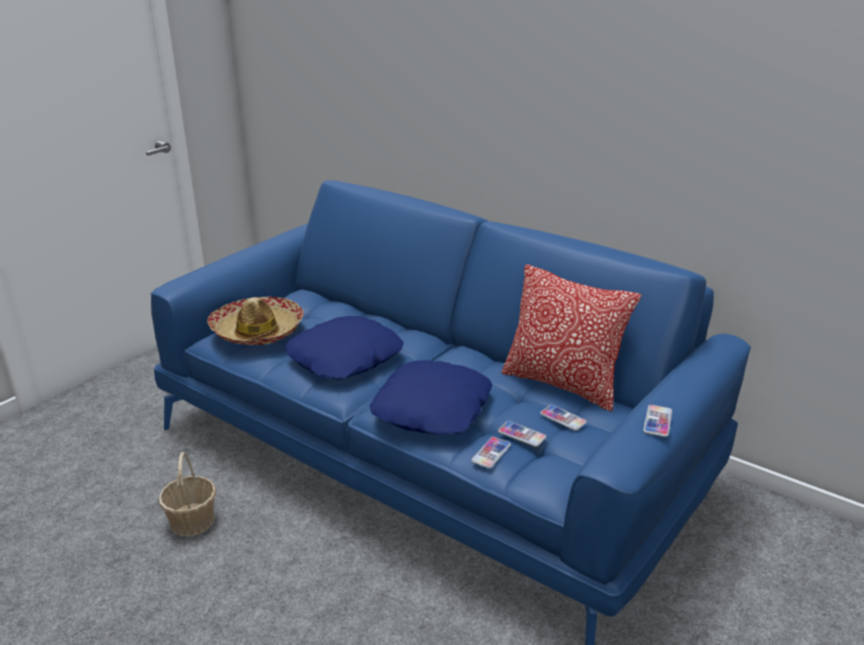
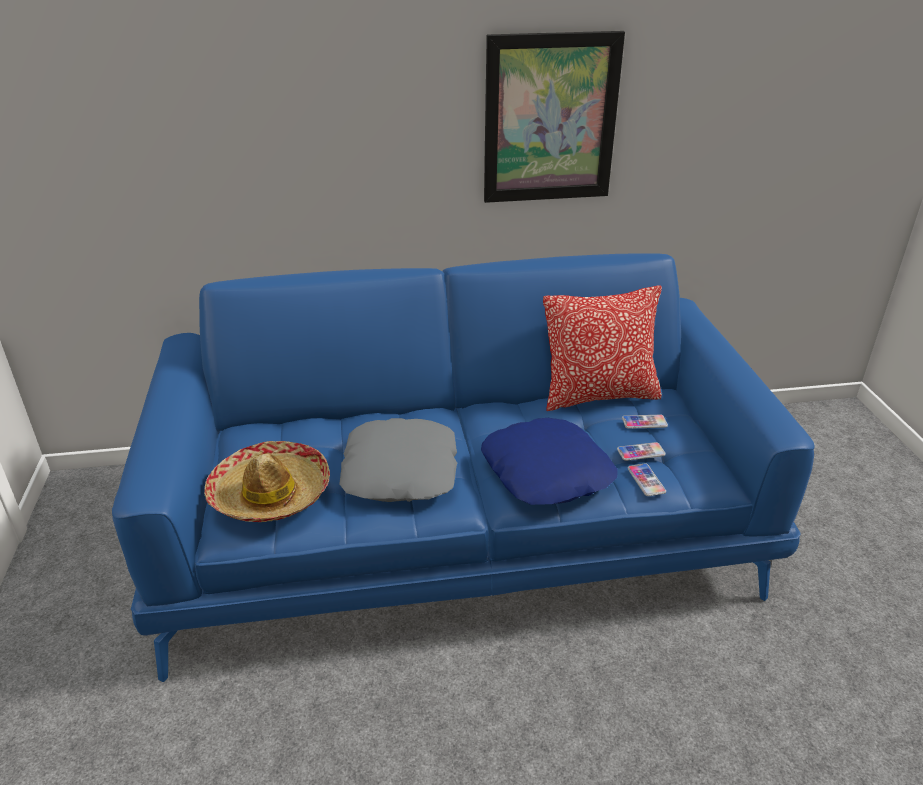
camera: 45 degrees left, 5 degrees up
basket [159,452,216,536] -> none
blue pillow [285,316,403,380] -> grey pillow [339,418,457,502]
phone [643,405,672,437] -> none
none -> picture [484,31,625,203]

